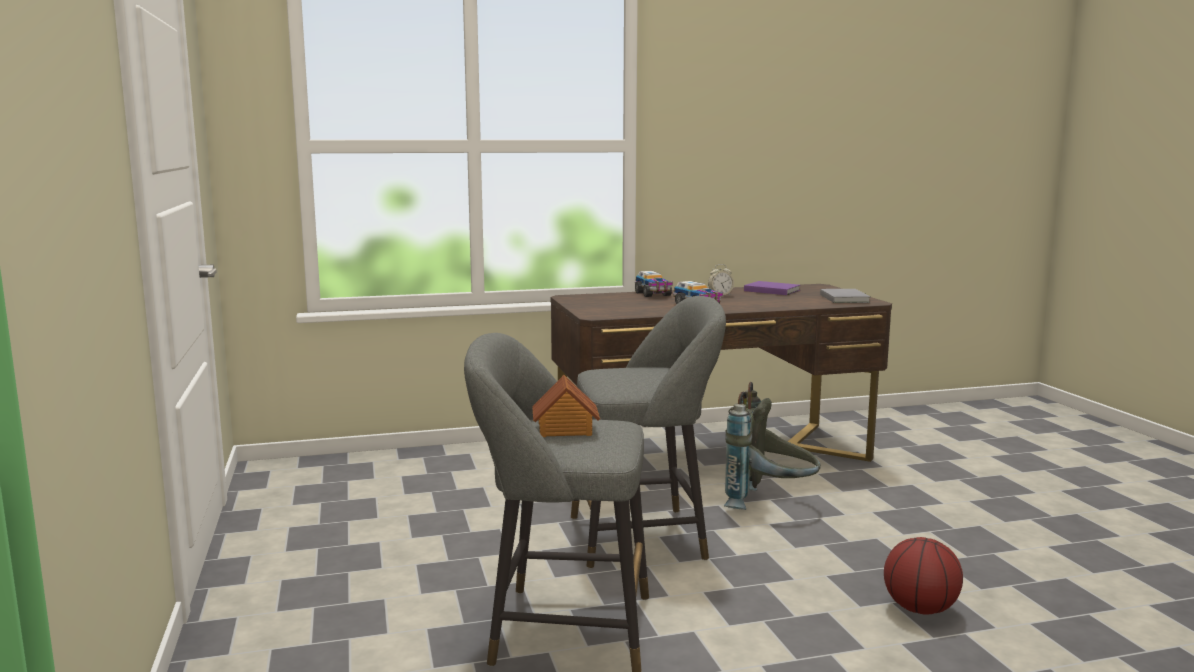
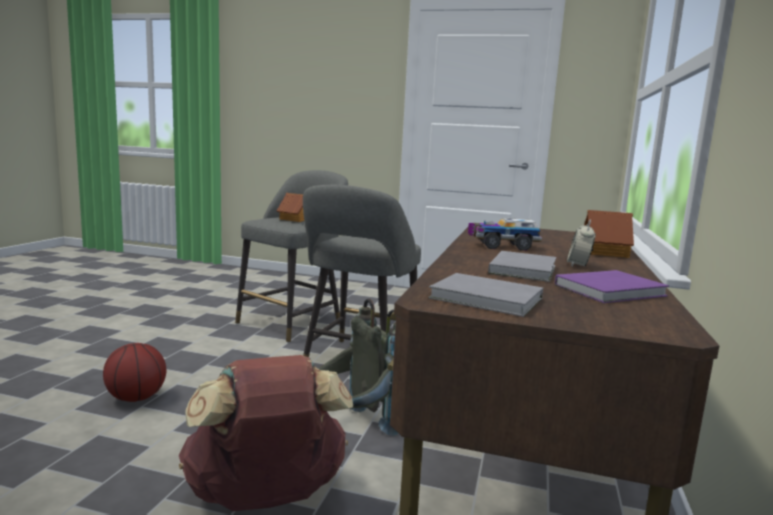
camera: 120 degrees right, 0 degrees up
toy truck [635,271,673,297] -> toy house [584,210,634,258]
none -> brown backpack [179,355,353,511]
none -> grey book [488,251,556,282]

